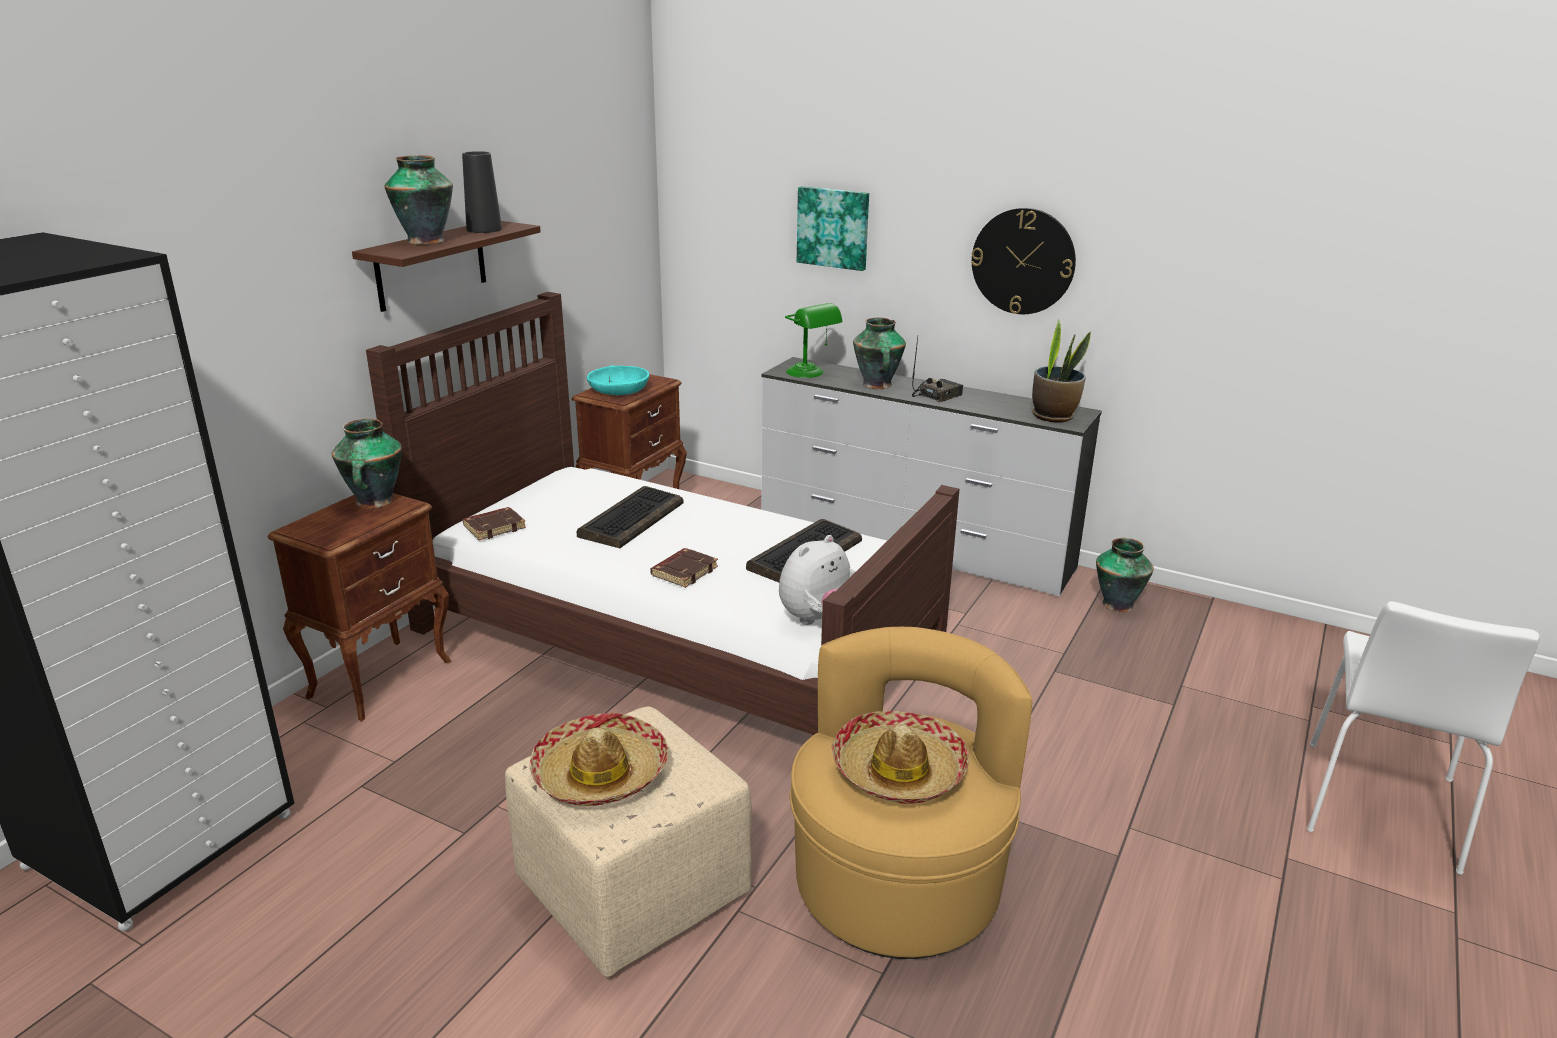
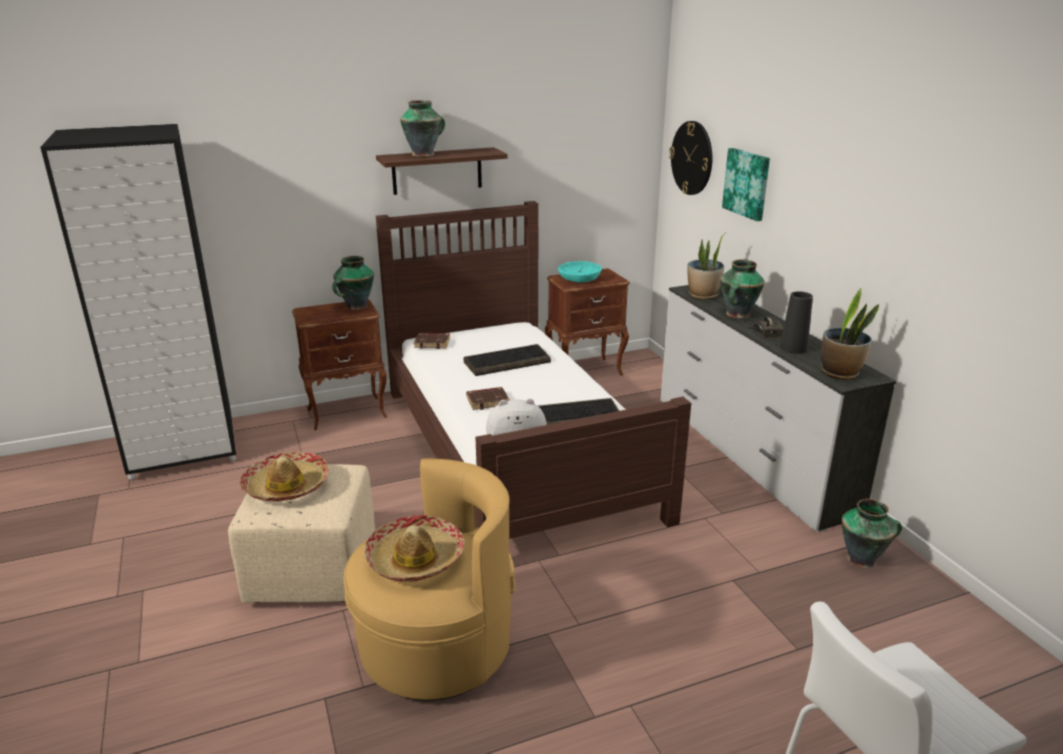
camera: 40 degrees right, 0 degrees up
black vase [462,151,502,233] -> black vase moved to [780,291,813,354]
green table lamp [785,303,842,378] -> potted plant [688,233,725,299]
wall clock [971,208,1076,314] -> wall clock moved to [669,121,712,195]

